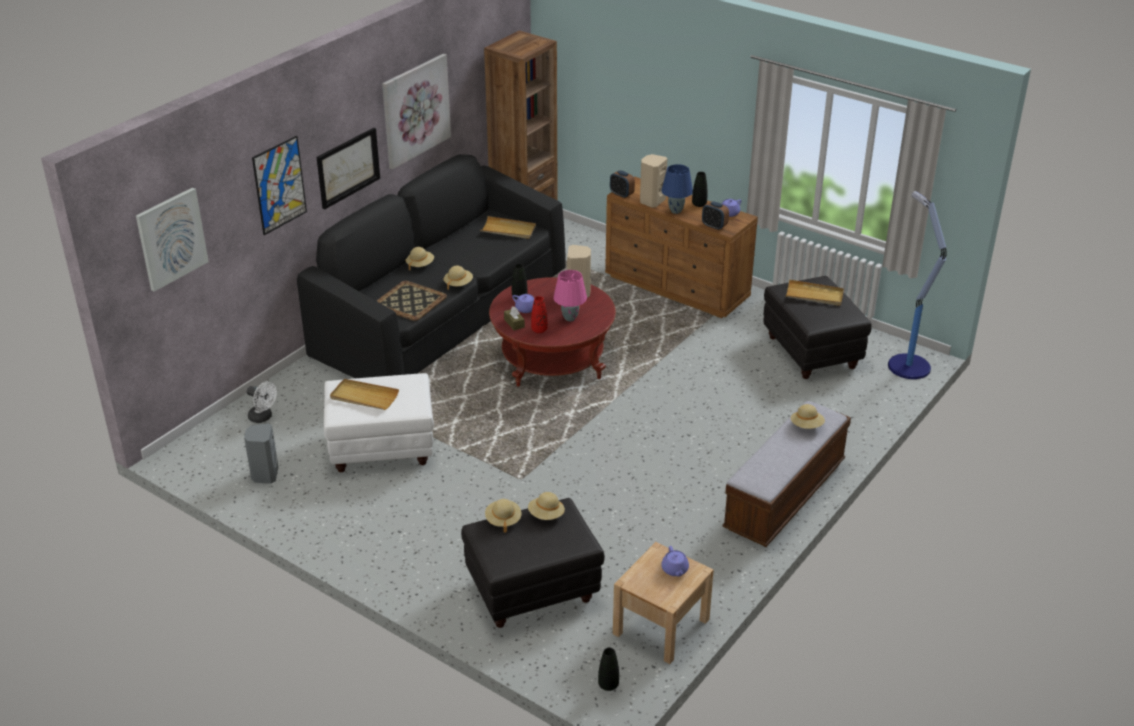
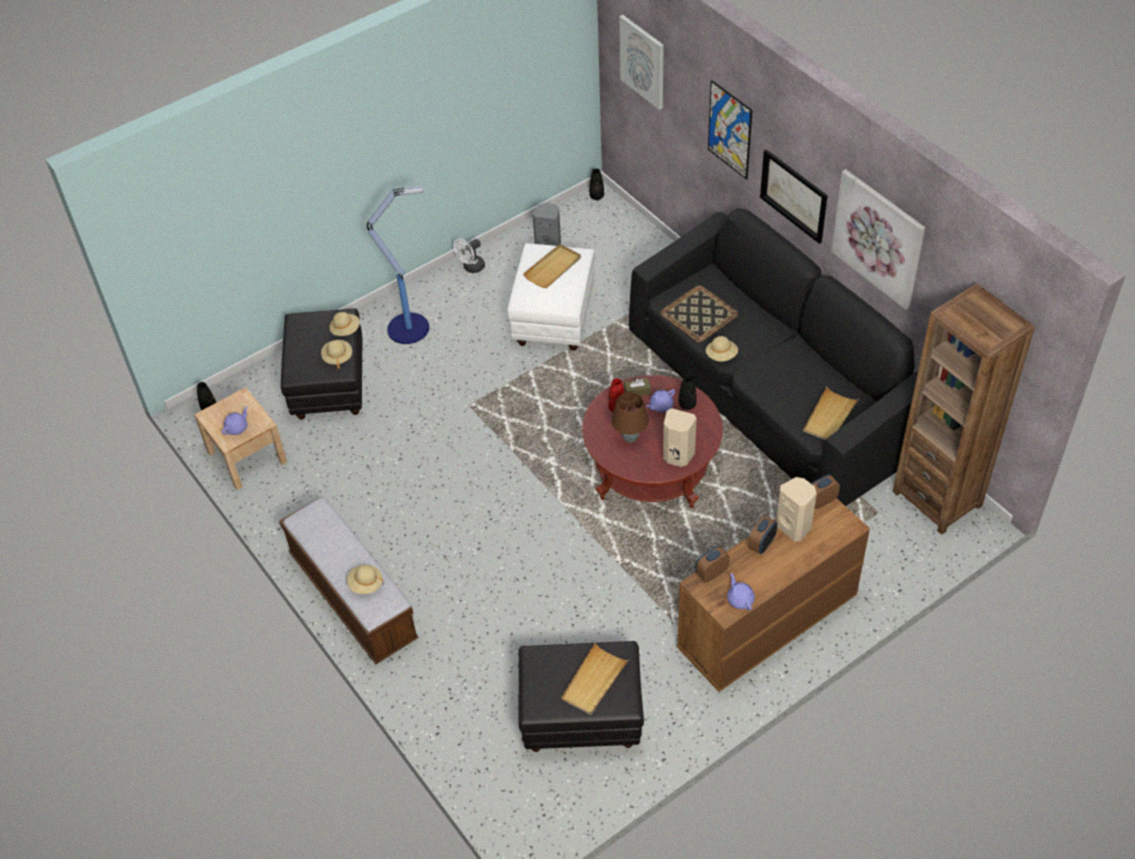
camera: 110 degrees right, 15 degrees up
white fan [247,381,277,423] -> white fan moved to [454,238,485,273]
beige hat [405,247,434,270] -> none
pink table lamp [553,270,587,321] -> brown table lamp [612,392,649,443]
blue table lamp [661,164,693,214] -> alarm clock [748,516,778,554]
purple teapot [661,546,689,577] -> purple teapot turned 120 degrees clockwise [222,406,248,435]
black vase [692,172,707,207] -> black vase moved to [589,168,604,200]
floor lamp [888,191,947,379] -> floor lamp moved to [367,186,429,344]

